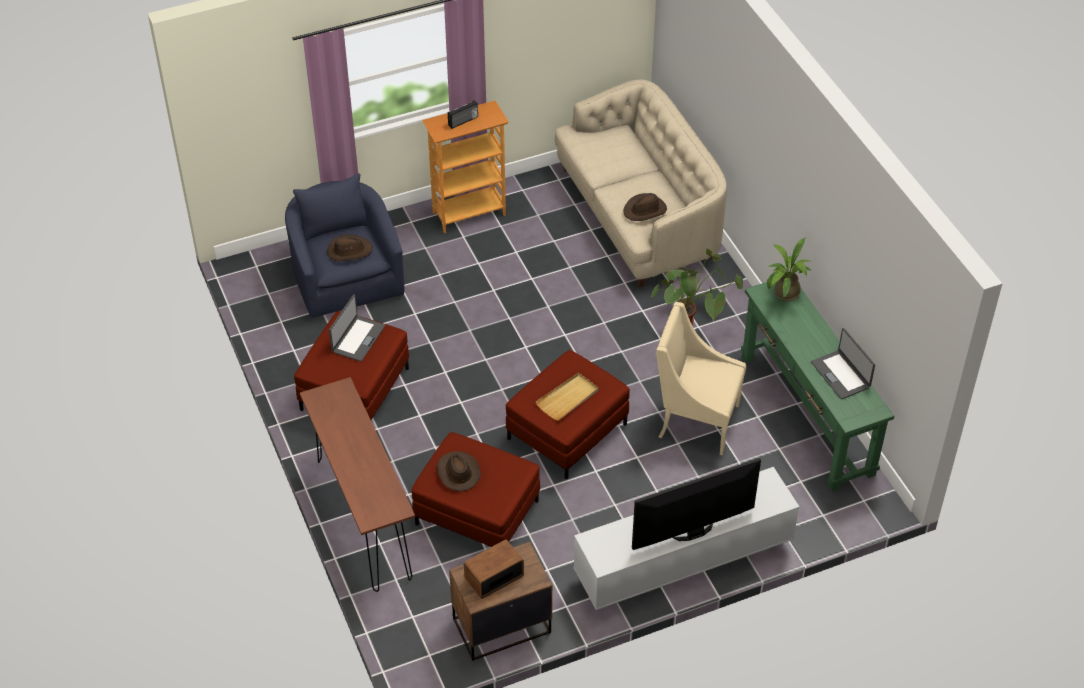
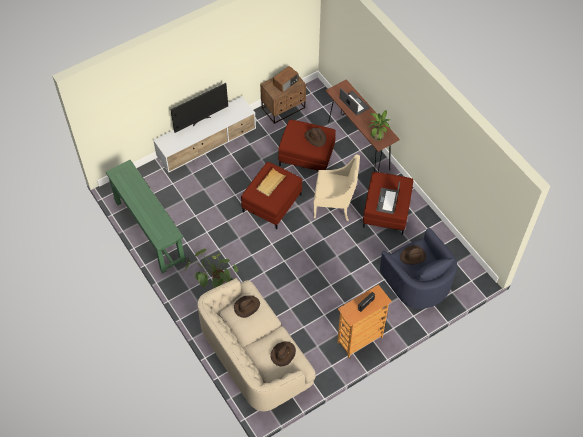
camera: 170 degrees right, 10 degrees up
beige armchair [656,302,746,456] -> beige armchair moved to [314,154,360,221]
potted plant [767,238,812,301] -> potted plant moved to [368,110,390,141]
laptop [811,328,875,399] -> laptop moved to [340,88,370,116]
none -> brown hat [270,341,296,366]

